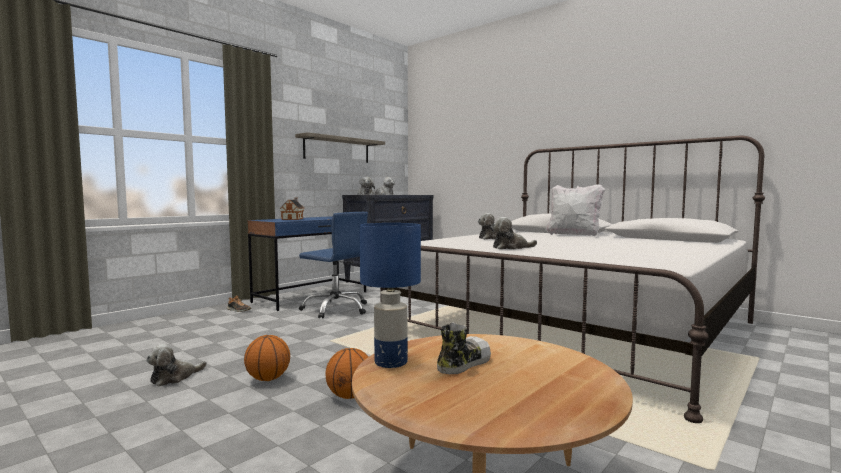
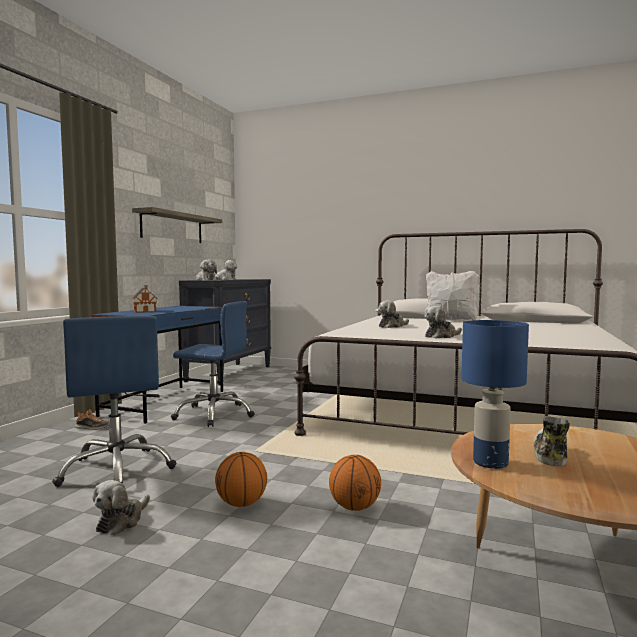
camera: 20 degrees left, 0 degrees up
none -> blue office chair [52,316,176,487]

